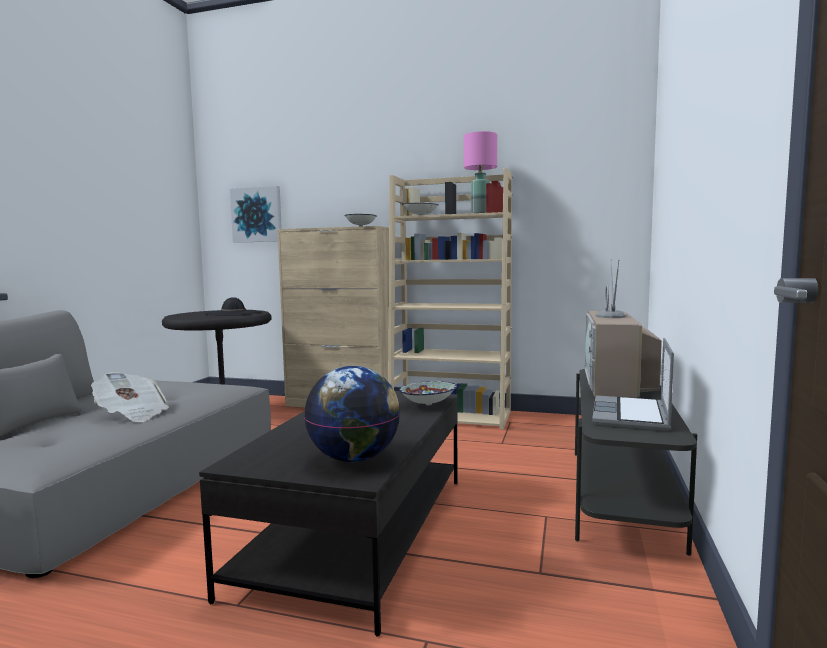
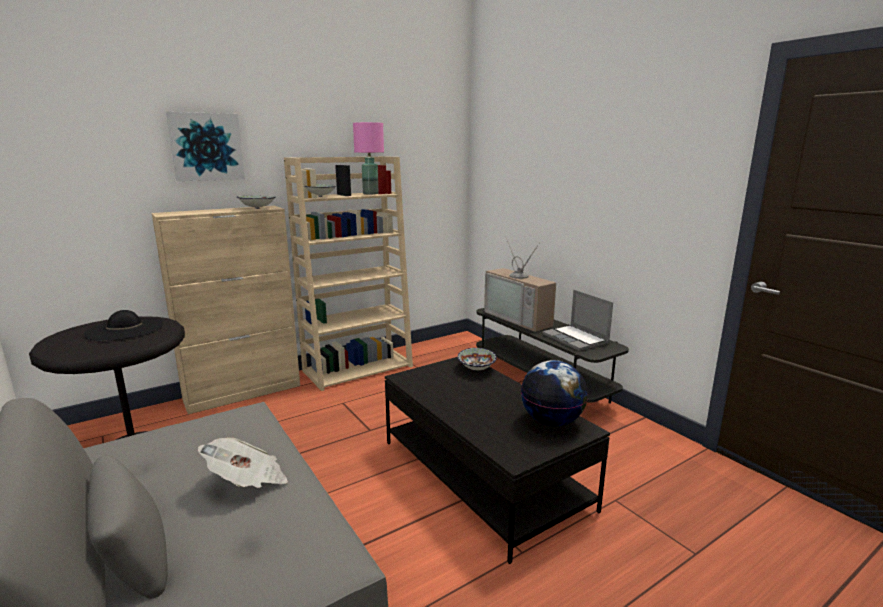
camera: 50 degrees left, 10 degrees up
picture [230,186,282,243] -> picture moved to [166,112,245,181]

